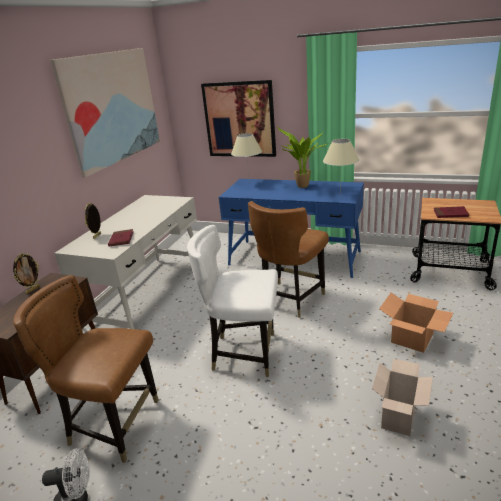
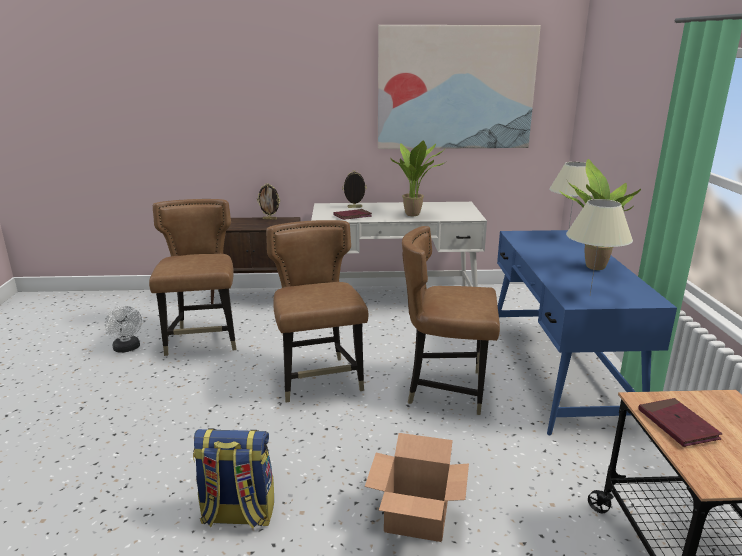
camera: 65 degrees right, 5 degrees down
white chair [187,225,278,377] -> brown chair [266,220,368,403]
picture [201,80,276,157] -> none
cardboard box [372,359,433,436] -> backpack [193,428,274,529]
none -> potted plant [390,141,444,216]

